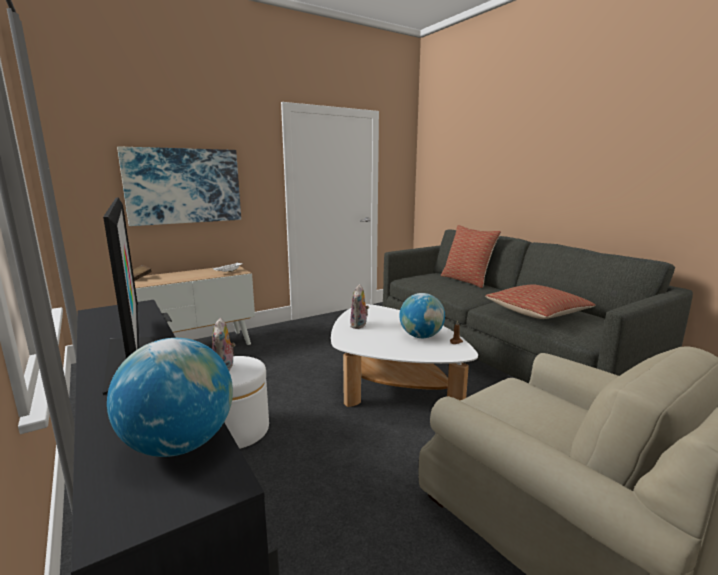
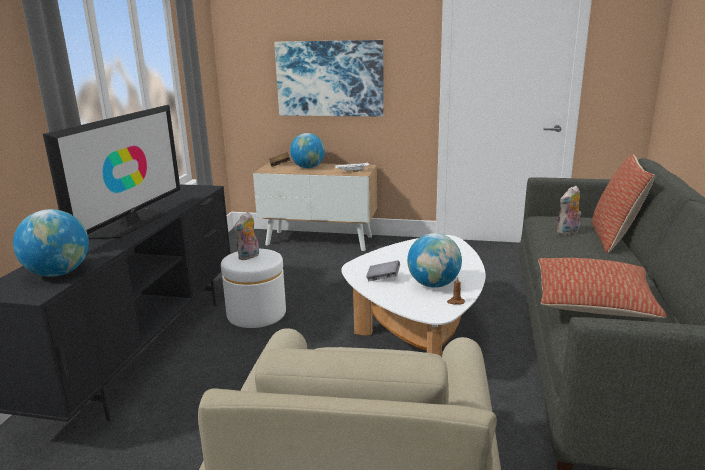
camera: 45 degrees right, 5 degrees up
plush toy [350,284,369,329] -> plush toy moved to [556,186,581,235]
none -> globe [290,133,325,168]
none -> grey book [366,260,400,281]

